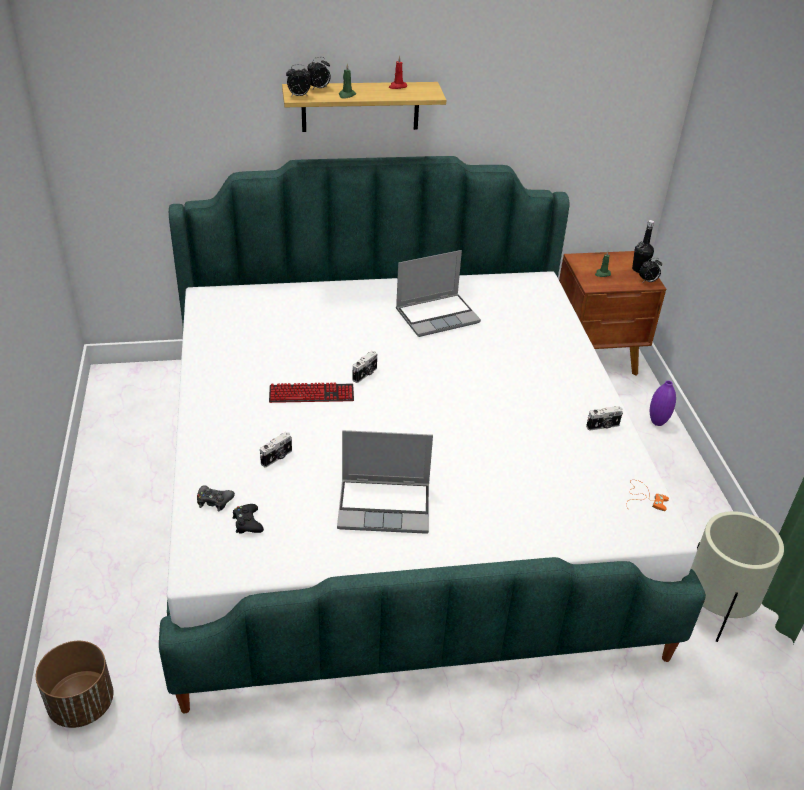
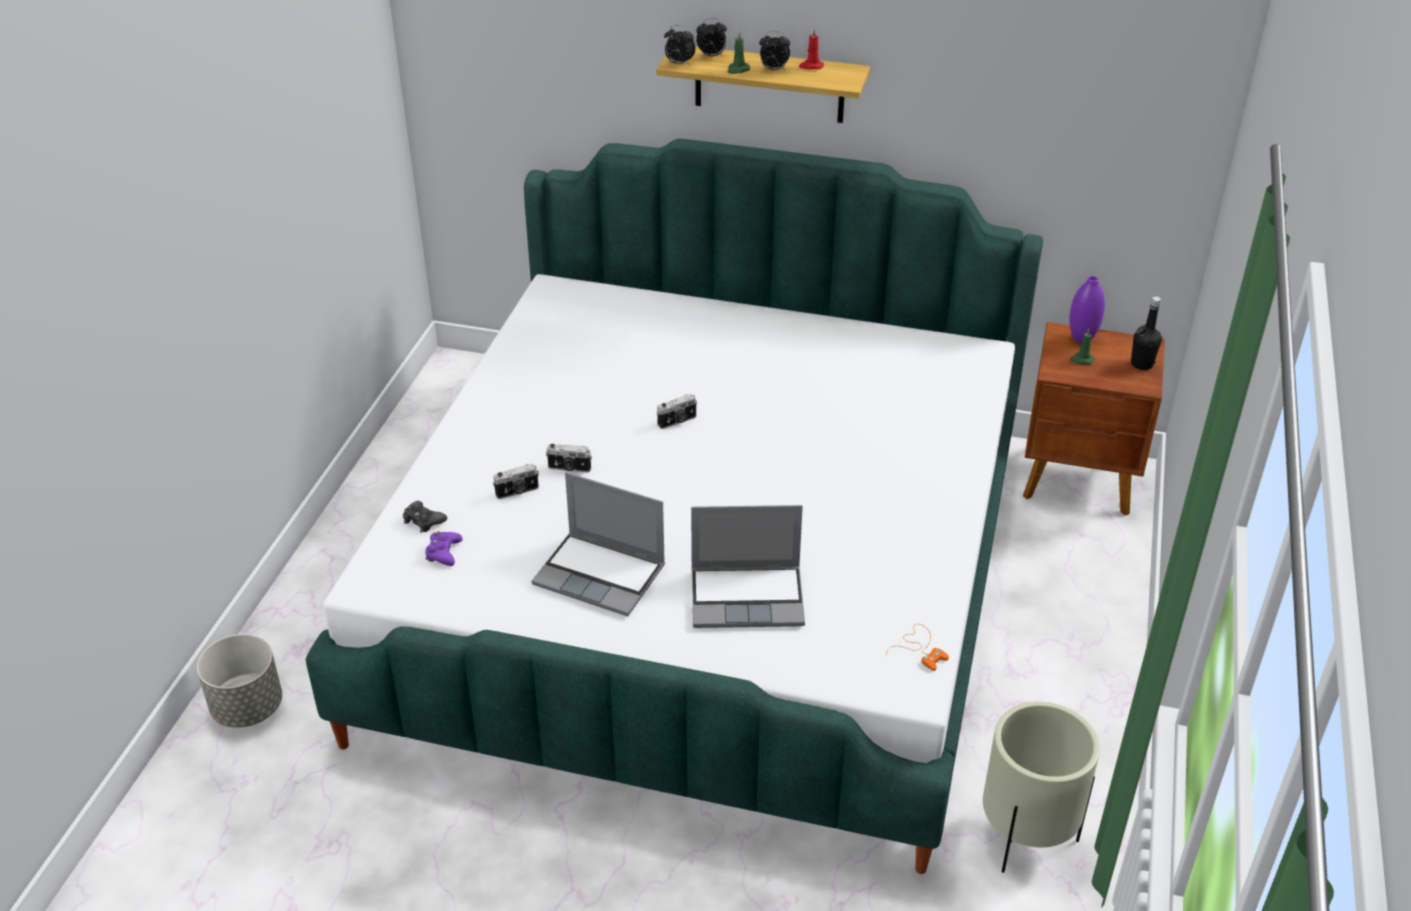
camera: 25 degrees right, 0 degrees up
brown planter [36,641,114,728] -> grey planter [197,634,282,728]
black game controller [233,504,264,534] -> purple game controller [425,531,463,566]
keyboard [269,383,354,403] -> none
laptop [396,250,481,337] -> laptop moved to [691,505,805,628]
camera [586,406,623,430] -> camera moved to [546,444,592,473]
alarm clock [639,258,662,282] -> alarm clock moved to [759,31,790,71]
purple vase [650,380,676,426] -> purple vase moved to [1069,276,1105,343]

